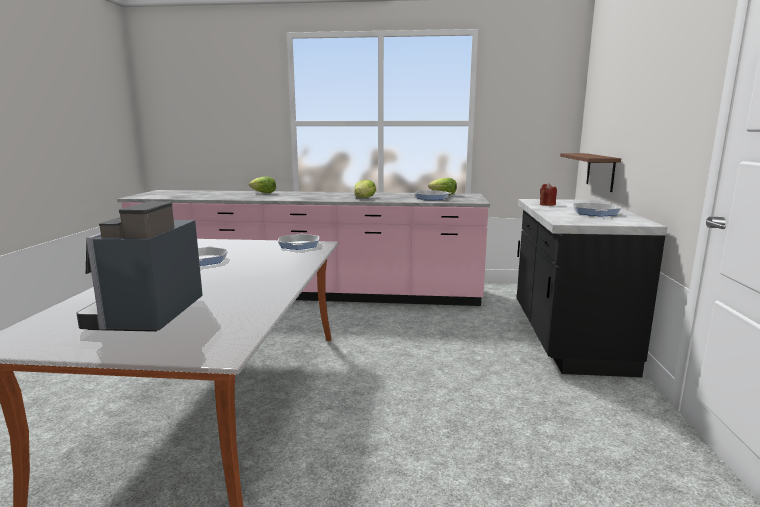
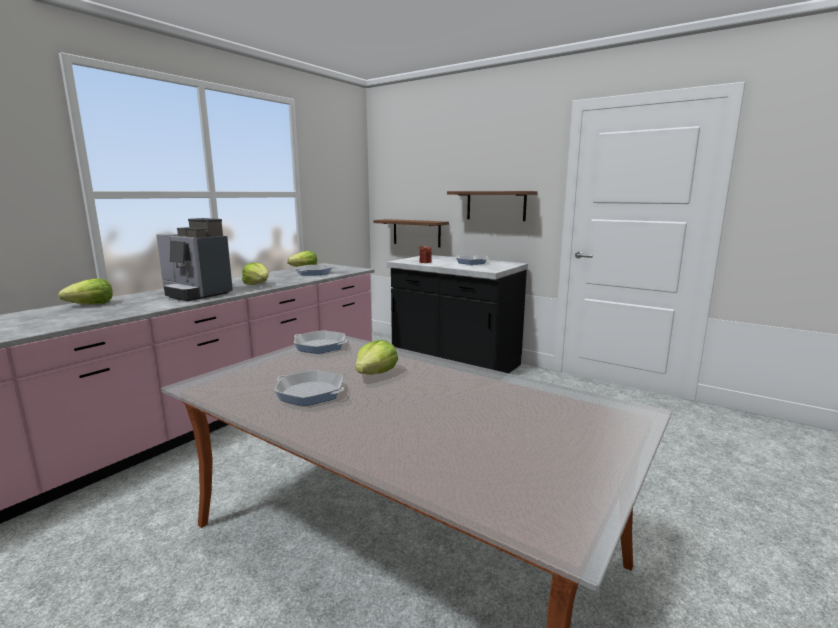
camera: 60 degrees left, 0 degrees up
coffee machine [77,202,203,332] -> coffee machine moved to [156,218,233,301]
none -> lettuce [355,340,398,375]
none -> brown shelf [447,191,538,221]

